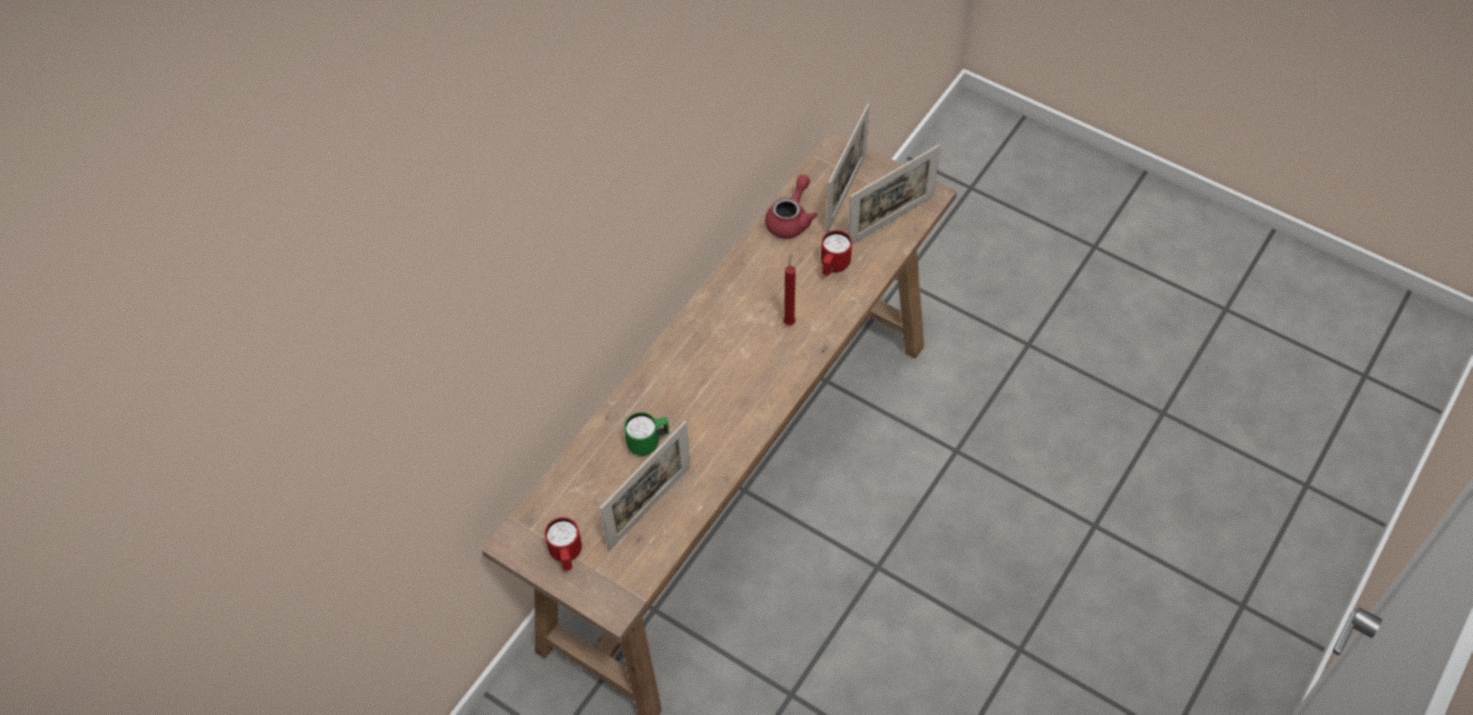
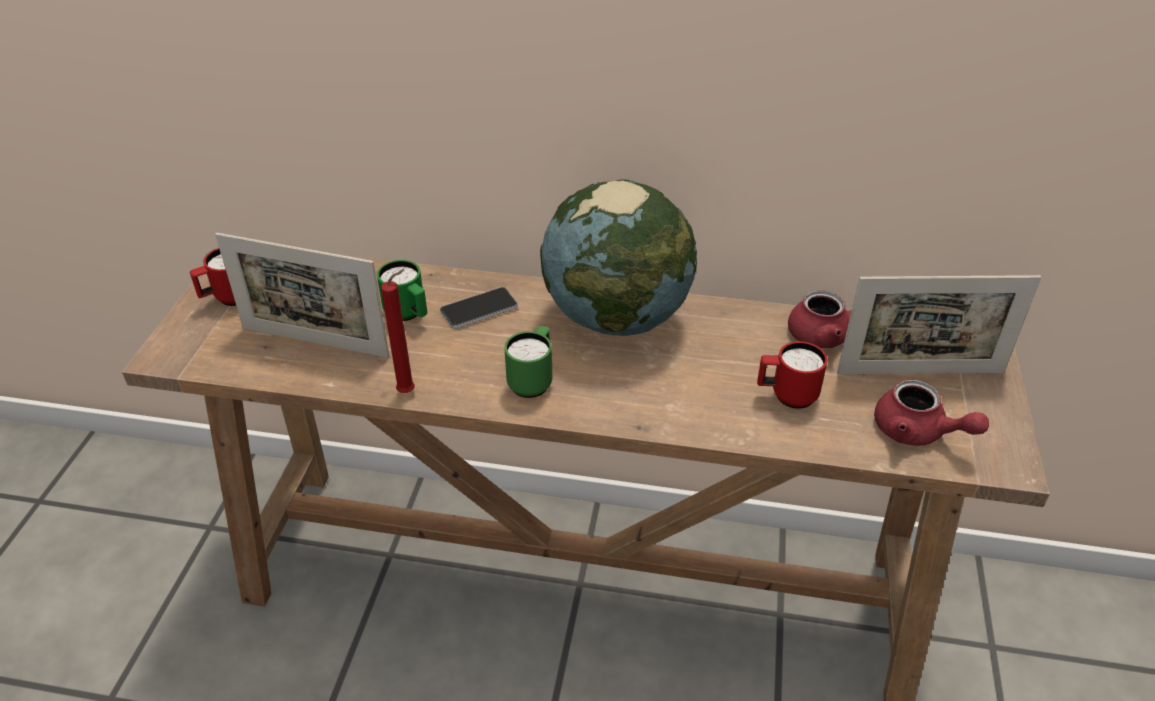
camera: 65 degrees right, 15 degrees down
red candle [783,255,796,326] -> red candle moved to [381,269,415,393]
picture frame [848,144,941,245] -> red teapot [874,380,989,446]
none -> phone [440,287,518,329]
none -> green mug [504,326,552,398]
none -> globe [540,179,697,336]

